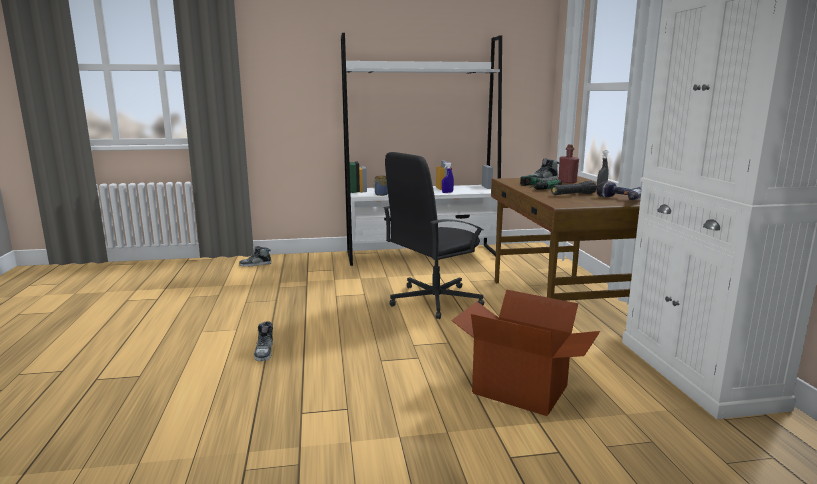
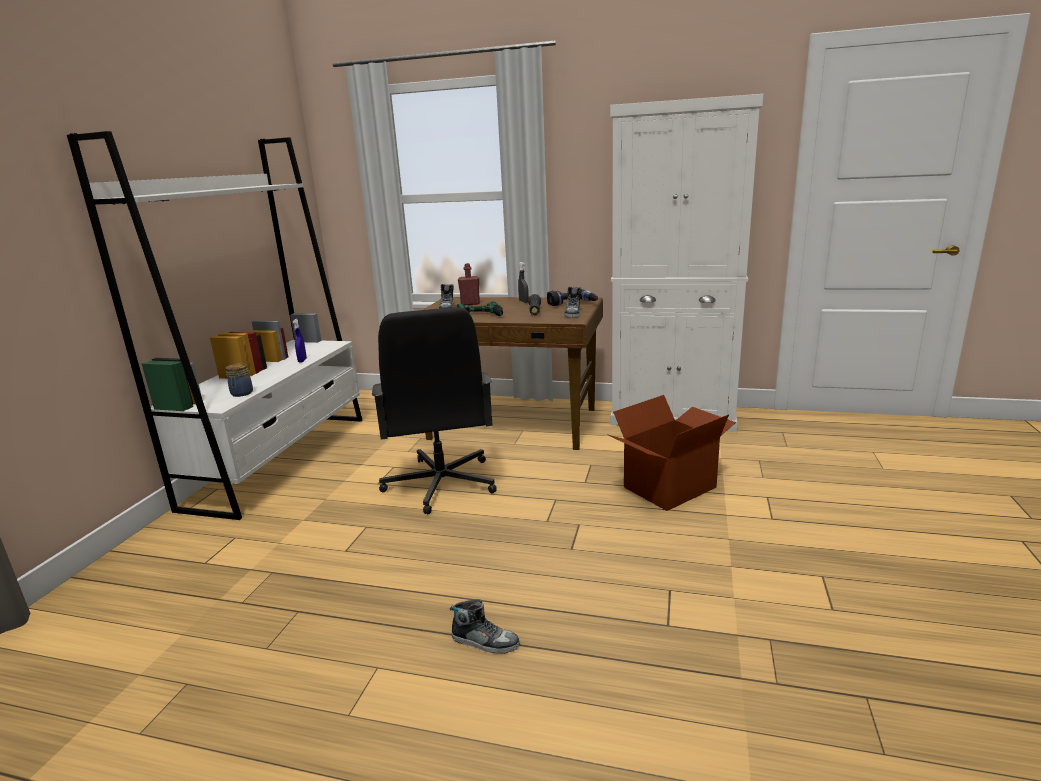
camera: 65 degrees left, 5 degrees up
shoe [239,246,271,267] -> shoe moved to [564,287,582,317]

